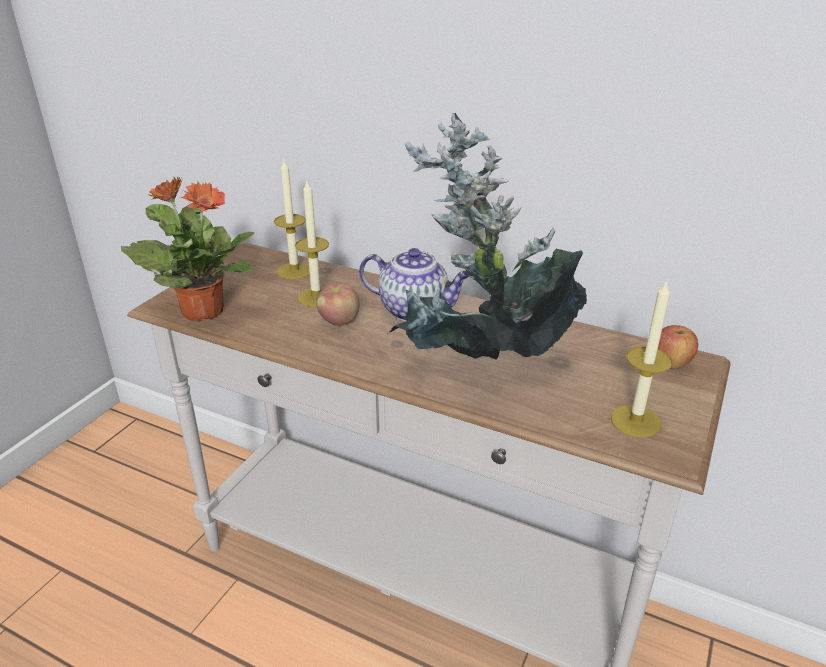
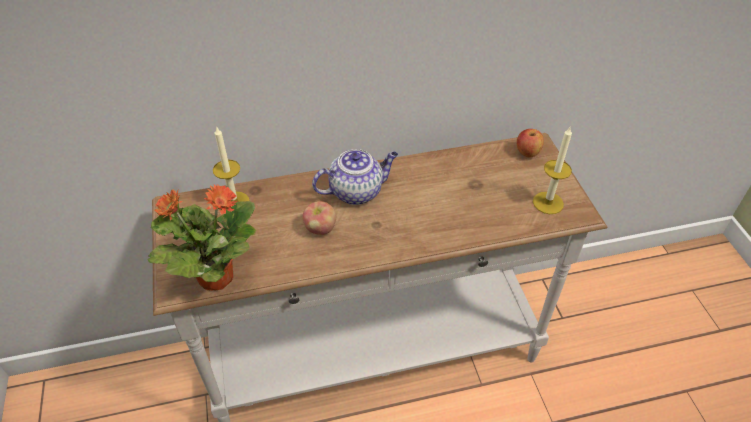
camera: 40 degrees left, 15 degrees up
candle [295,179,329,307] -> none
potted plant [389,113,587,359] -> none

